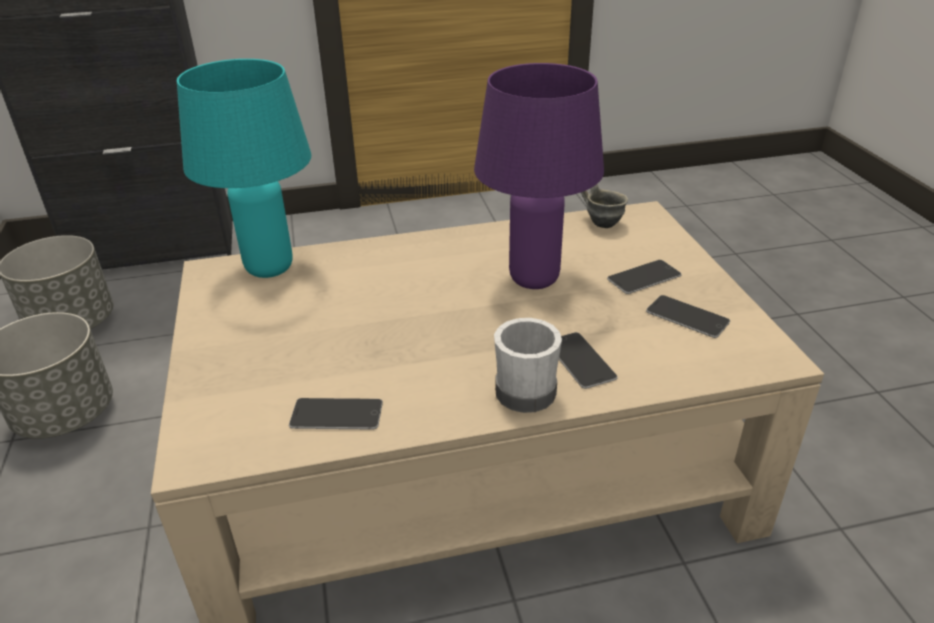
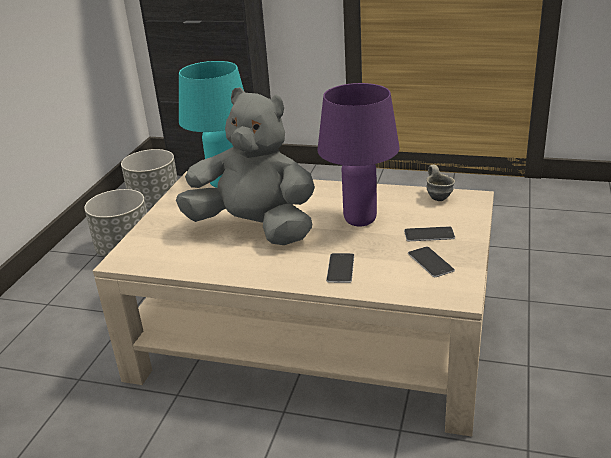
camera: 30 degrees right, 5 degrees down
phone [289,398,383,430] -> none
white mug [494,318,562,413] -> none
none -> grey plush toy [176,87,315,245]

